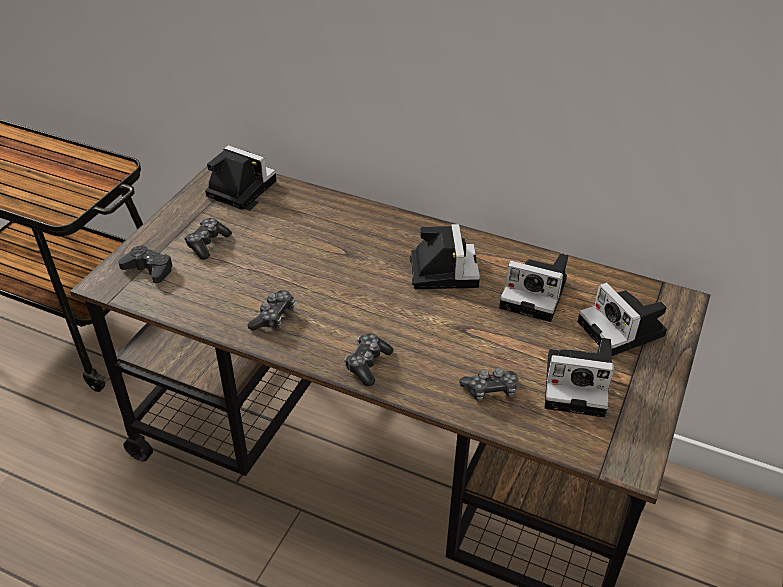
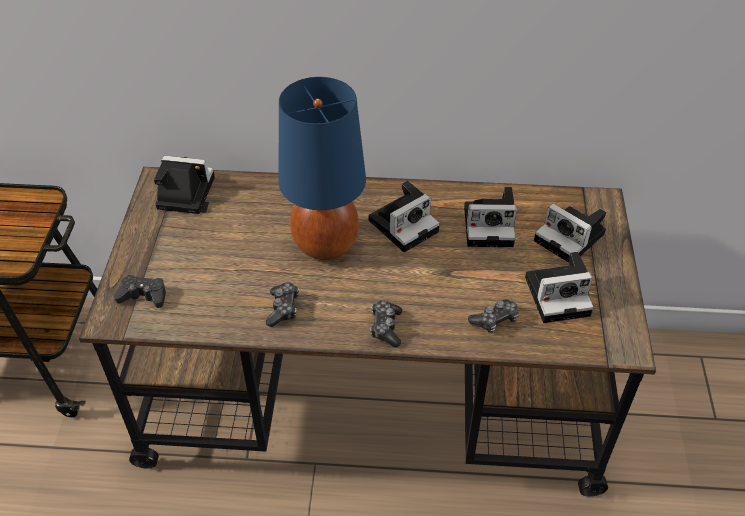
camera: 20 degrees left, 5 degrees up
game controller [184,218,232,260] -> none
camera [410,224,480,289] -> camera turned 75 degrees clockwise [368,181,440,252]
none -> blue table lamp [278,77,366,260]

